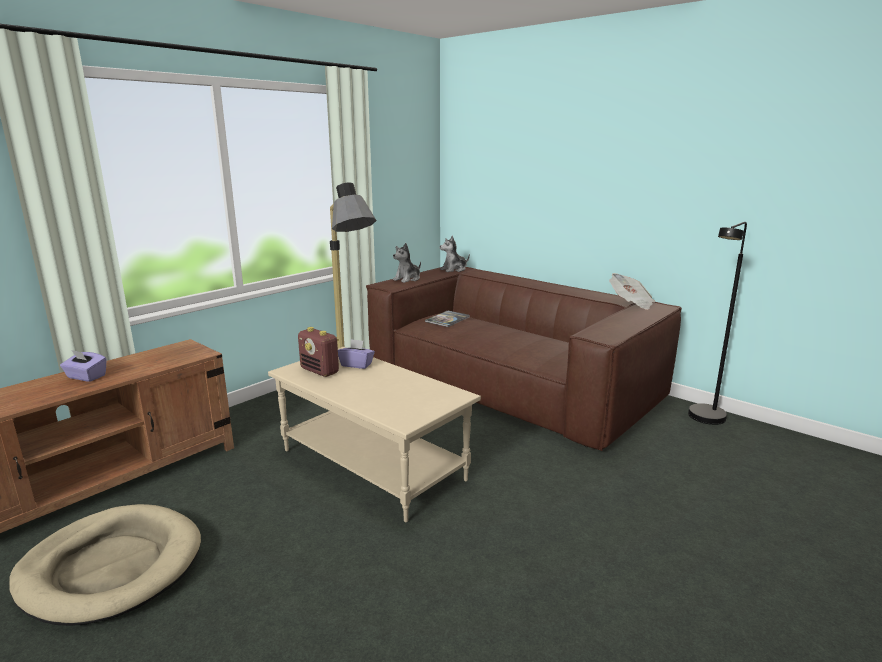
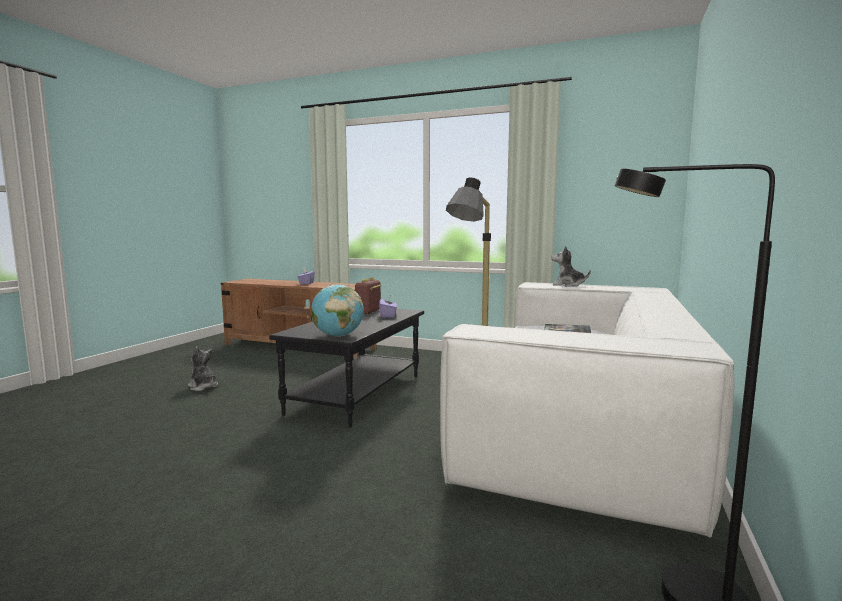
camera: 70 degrees right, 10 degrees down
beige dog bed [9,504,201,626] -> none
beige coffee table [268,347,481,522] -> black coffee table [269,309,424,428]
brown sofa [366,267,682,451] -> white sofa [440,282,735,538]
plush toy [440,236,470,272] -> plush toy moved to [188,346,218,391]
newspaper [609,273,655,310] -> none
none -> globe [311,285,364,337]

